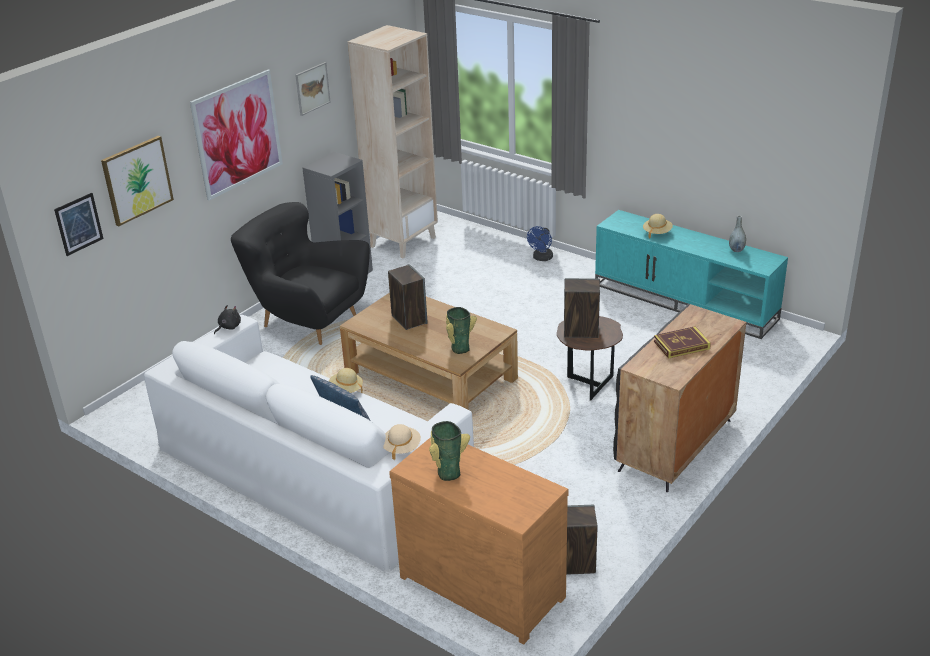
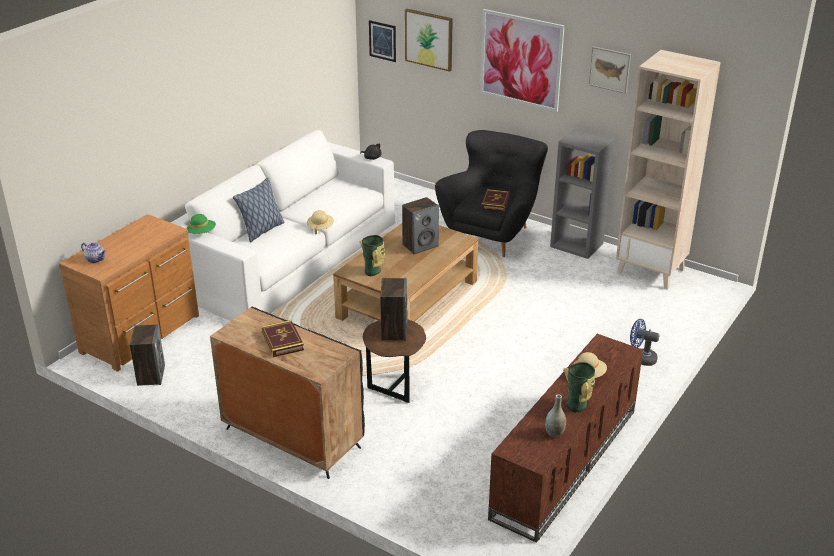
camera: 85 degrees right, 0 degrees up
beige hat [383,424,421,460] -> green hat [187,214,216,234]
vase [429,421,470,481] -> vase moved to [563,362,595,413]
turquoise tv stand [595,210,788,339] -> brown tv stand [488,334,643,543]
none -> teapot [81,243,106,263]
none -> book [481,189,510,212]

